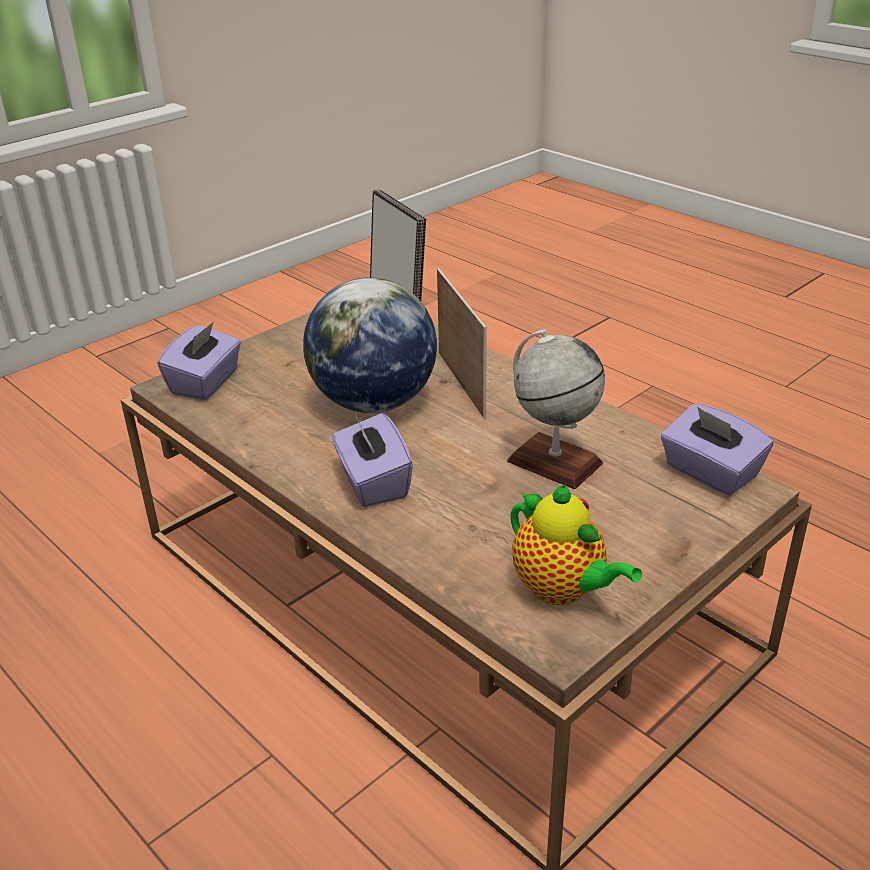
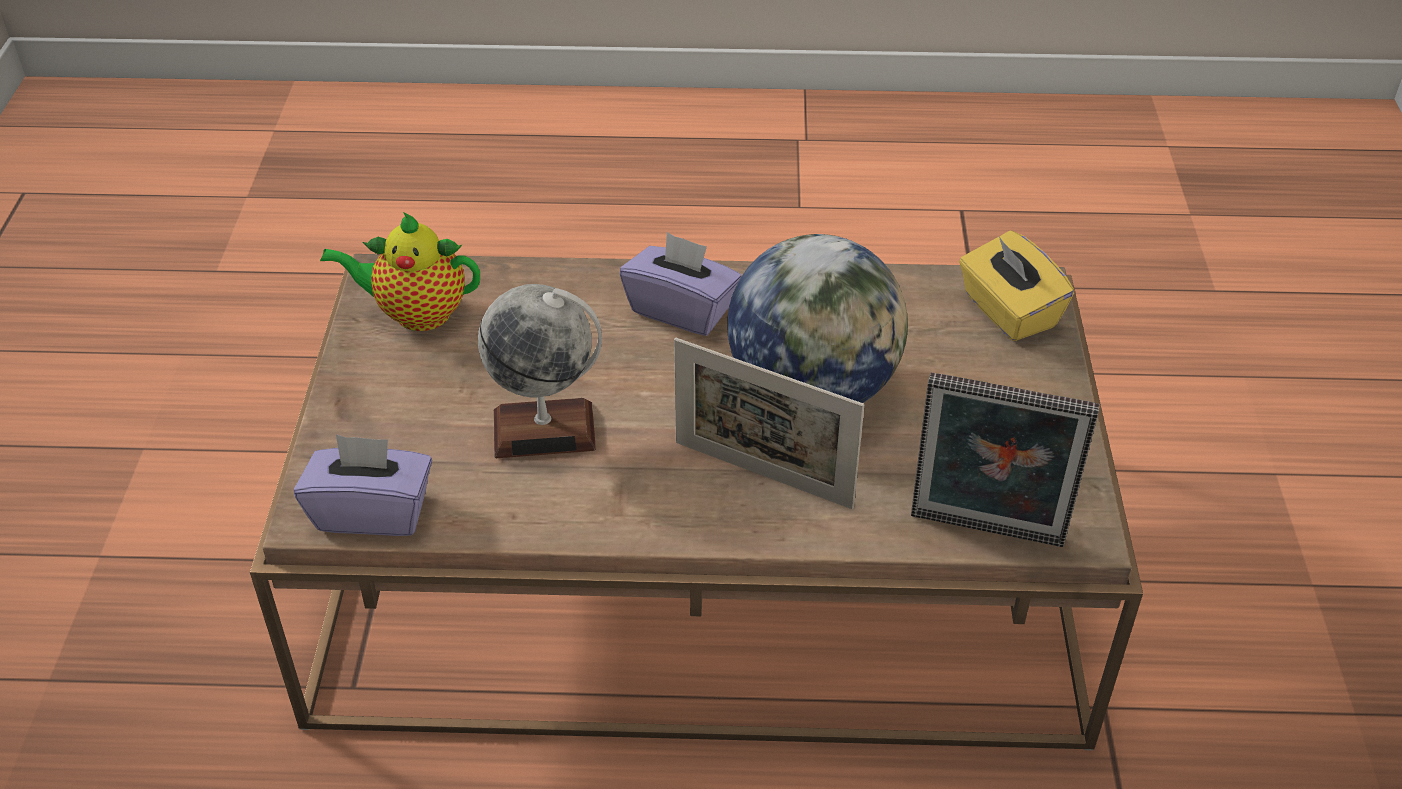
camera: 135 degrees right, 10 degrees up
purple tissue box [157,321,241,400] -> yellow tissue box [959,230,1074,341]

